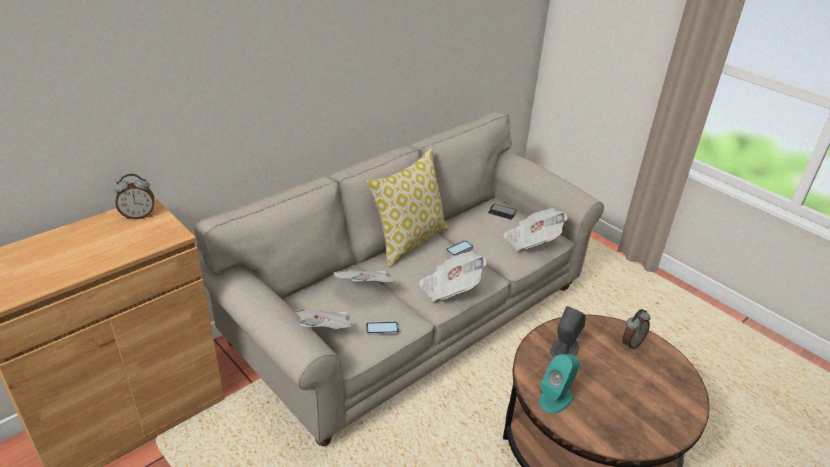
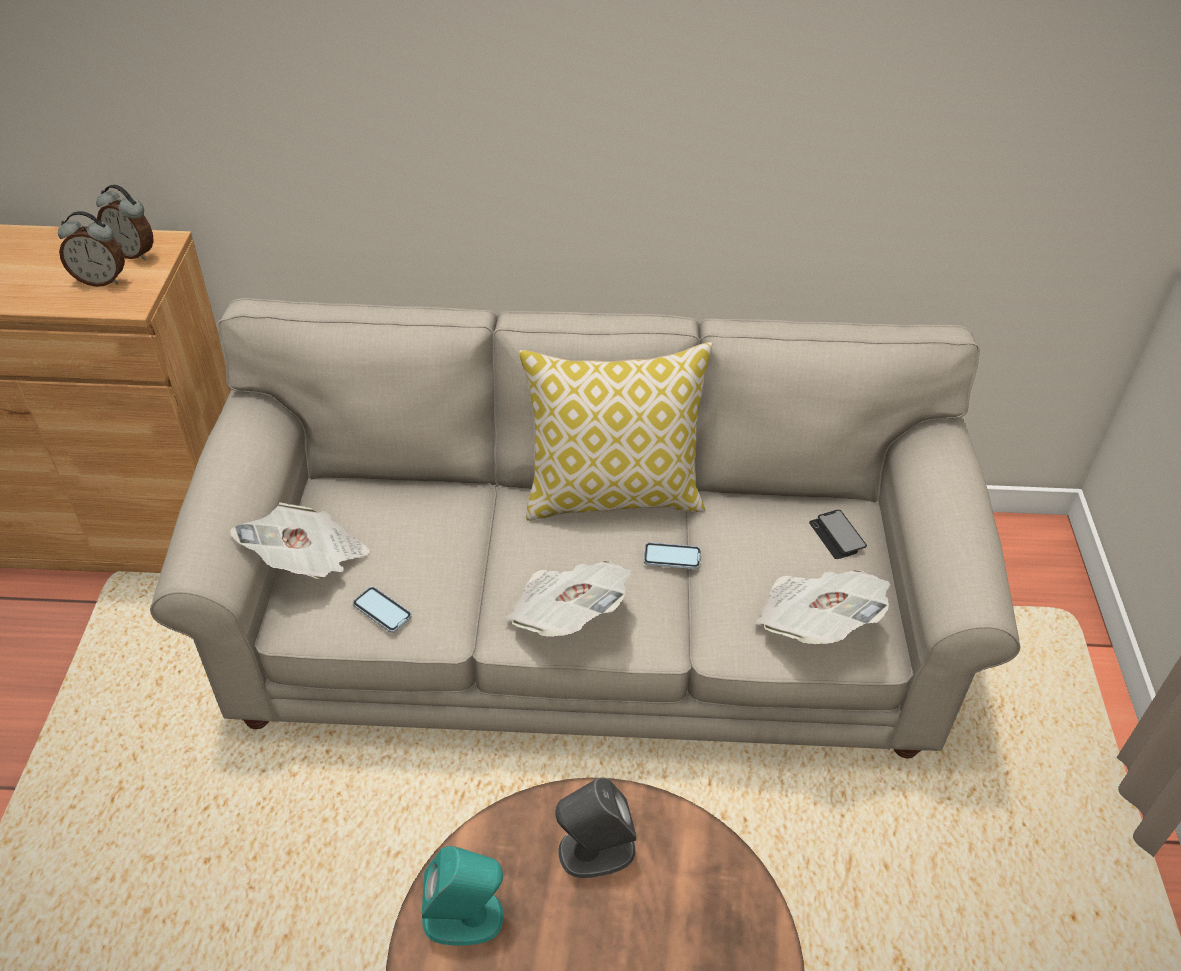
camera: 45 degrees right, 10 degrees up
newspaper [334,270,396,282] -> none
alarm clock [622,309,650,350] -> alarm clock moved to [58,211,125,287]

